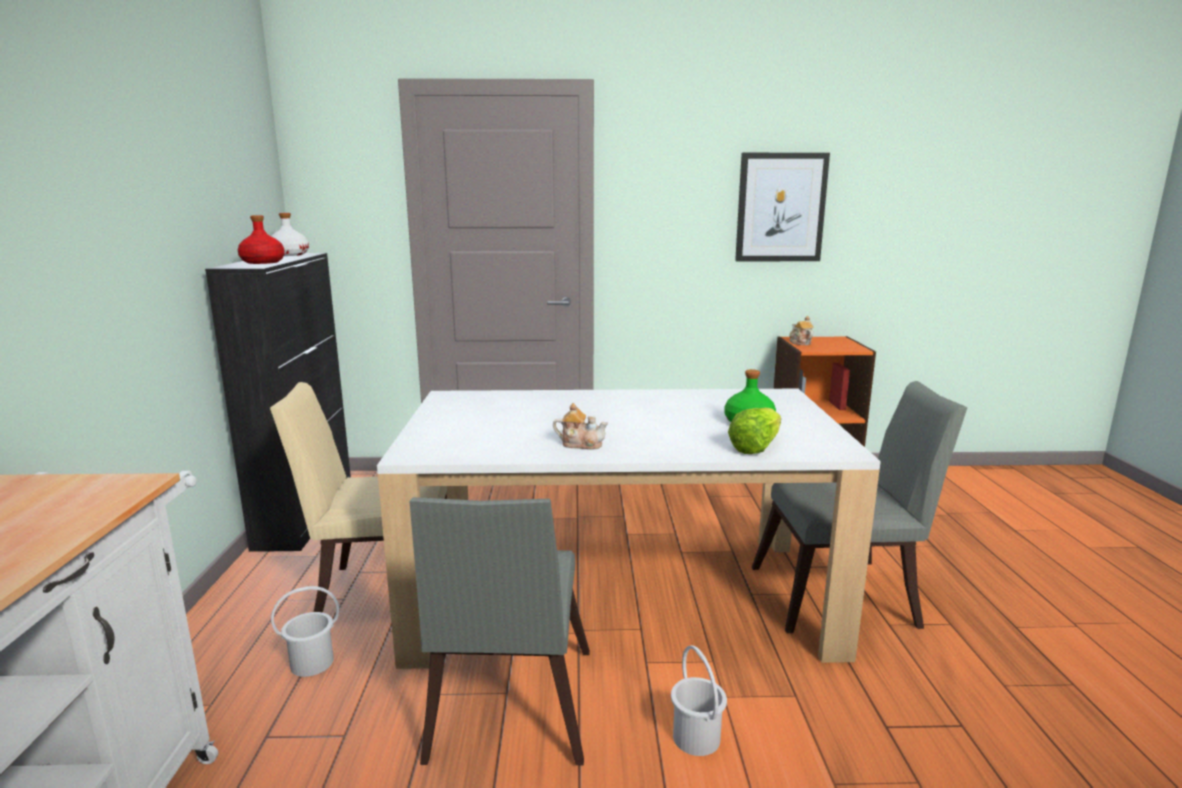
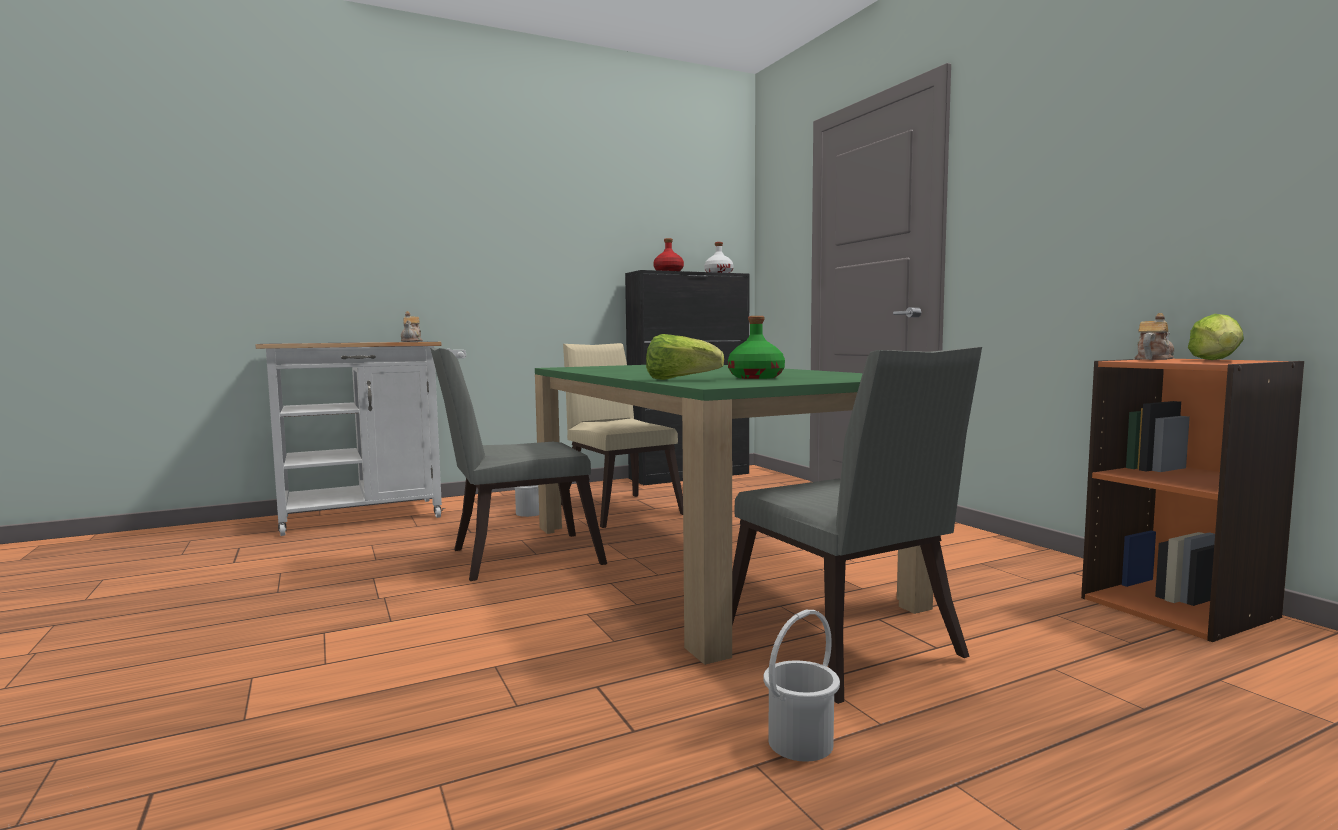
camera: 65 degrees right, 10 degrees down
white dining table [377,389,881,669] -> green dining table [535,365,933,665]
teapot [553,403,608,450] -> teapot moved to [401,311,423,342]
white bucket [671,645,727,756] -> white bucket moved to [763,610,840,762]
picture [735,153,830,261] -> none
none -> lettuce [1188,314,1244,360]

